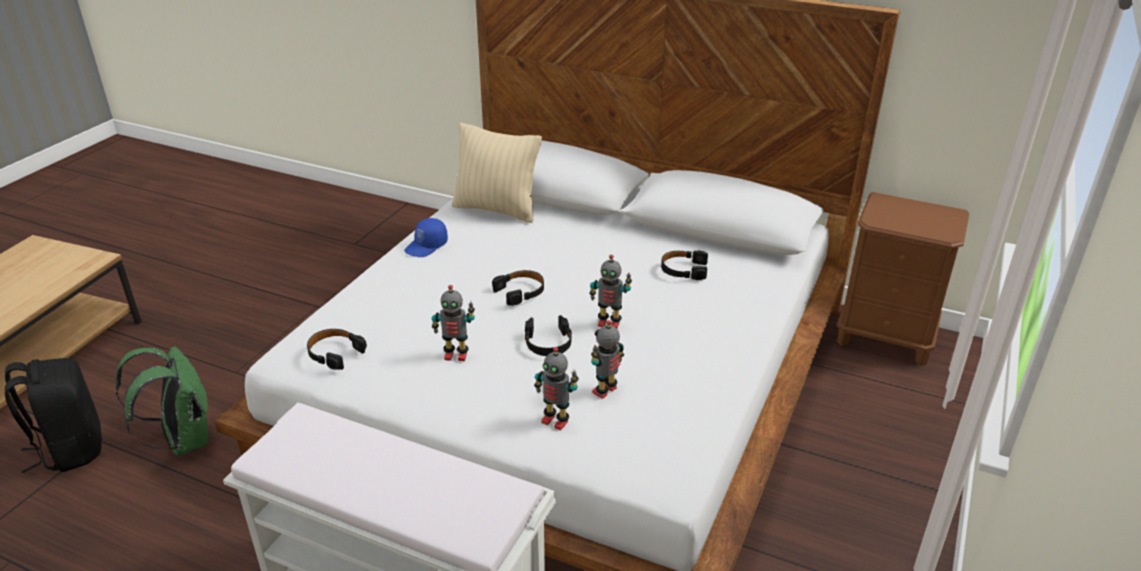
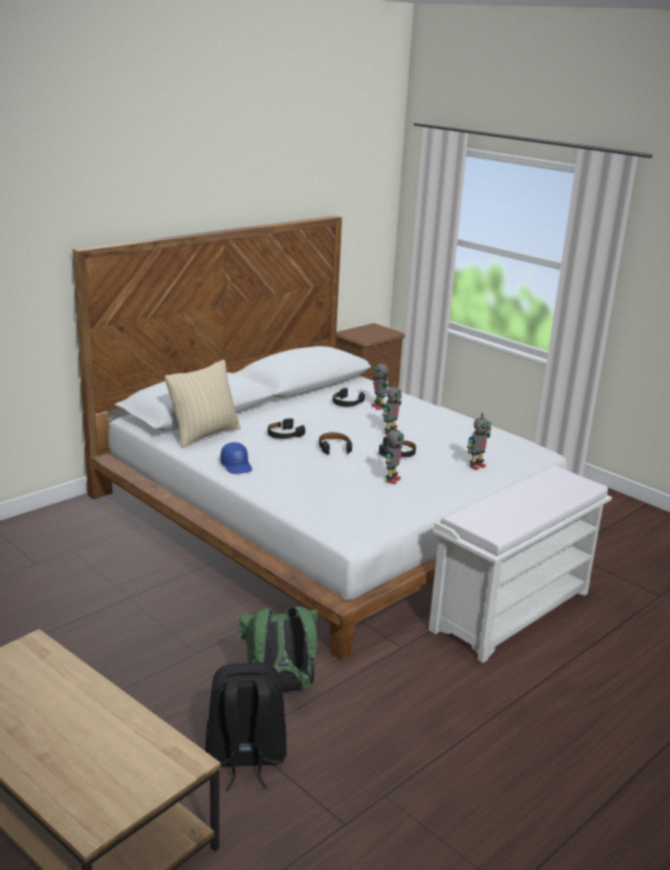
camera: 70 degrees left, 10 degrees down
black headphones [307,329,367,370] -> black headphones moved to [268,418,305,439]
toy robot [591,320,624,399] -> toy robot moved to [371,359,390,410]

